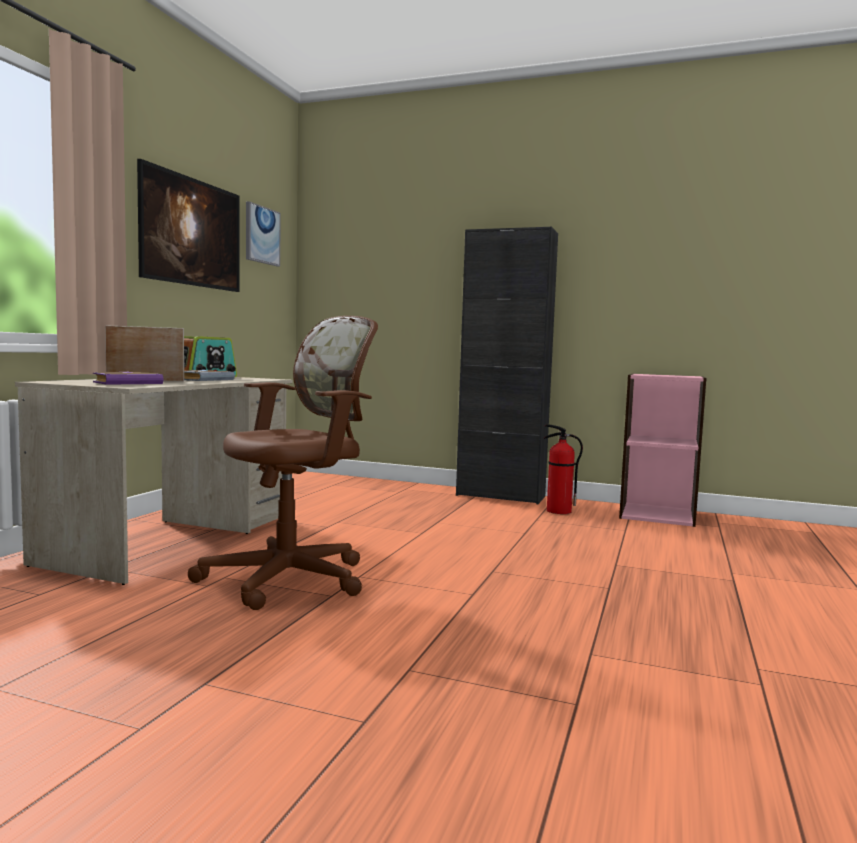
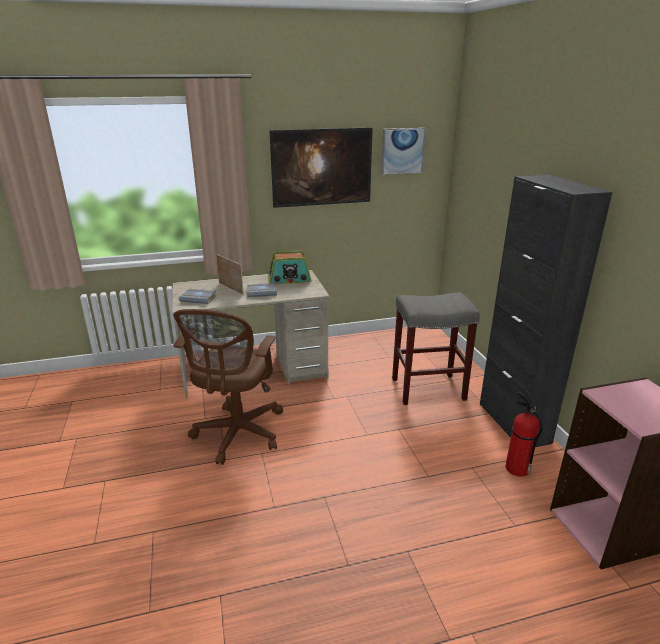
camera: 55 degrees right, 20 degrees up
purple book [93,371,163,385] -> grey book [179,289,217,304]
brown office chair [188,316,378,610] -> brown office chair turned 90 degrees clockwise [173,309,283,465]
none -> grey stool [392,293,480,405]

